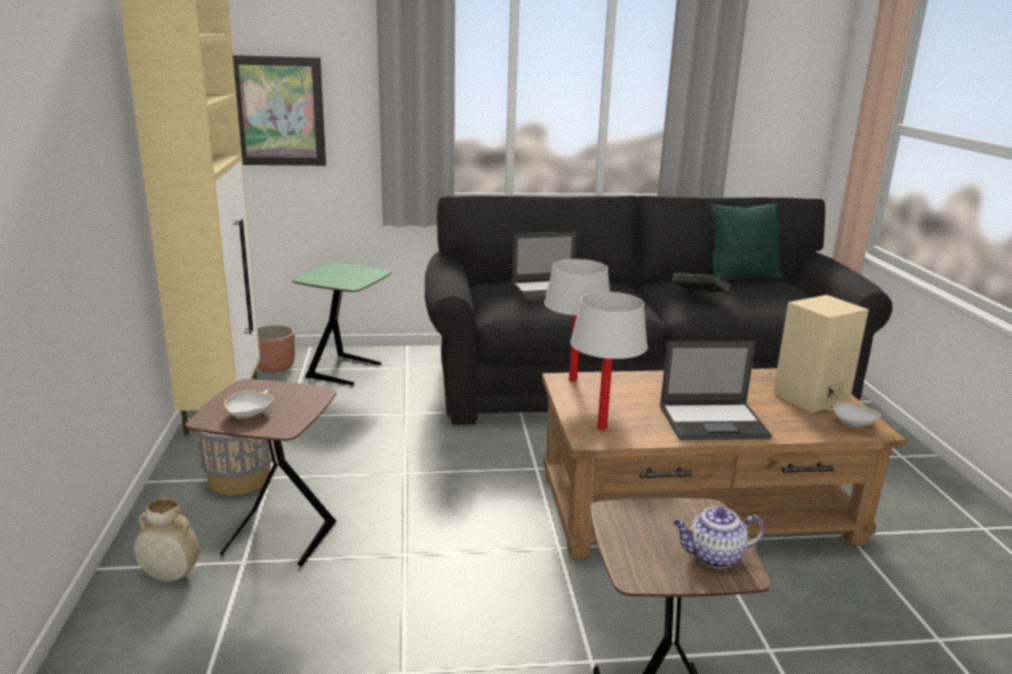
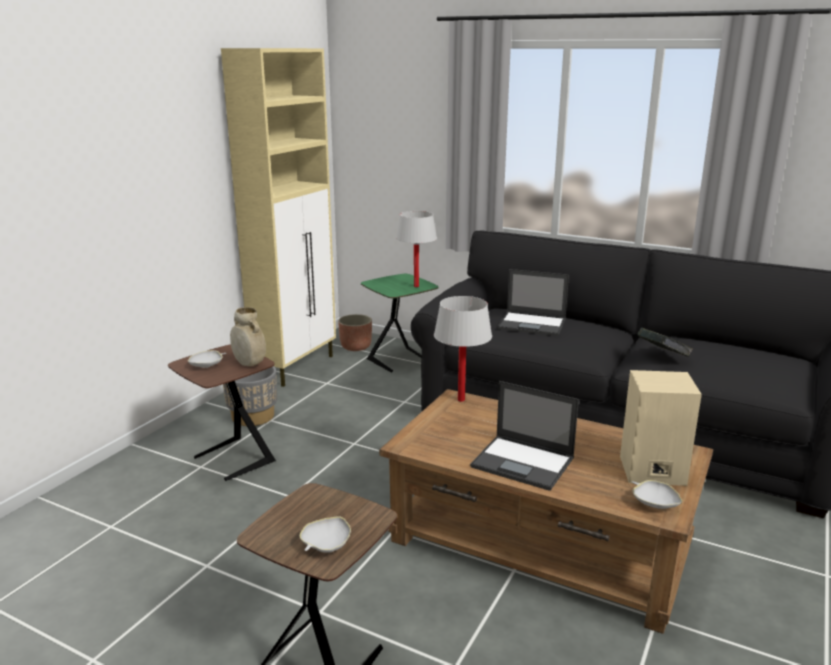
camera: 35 degrees right, 0 degrees up
beige vase [134,498,200,581] -> beige vase moved to [230,307,266,366]
picture [233,55,326,166] -> none
white table lamp [570,292,648,431] -> white table lamp moved to [396,211,437,287]
teapot [673,507,765,568] -> white bowl [300,516,351,553]
green pillow [710,203,782,281] -> none

